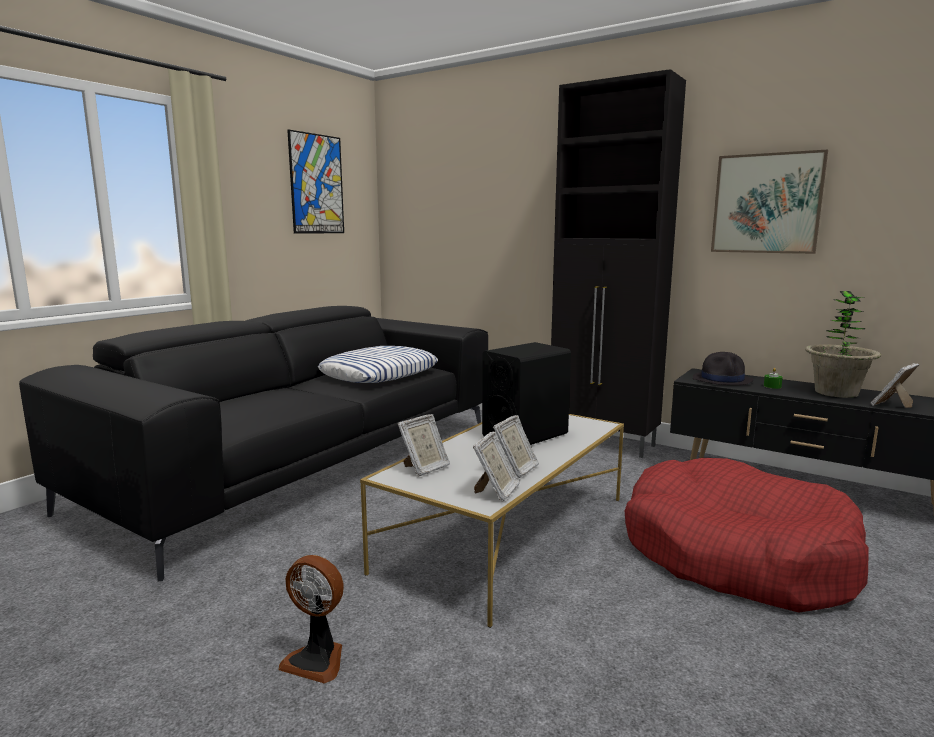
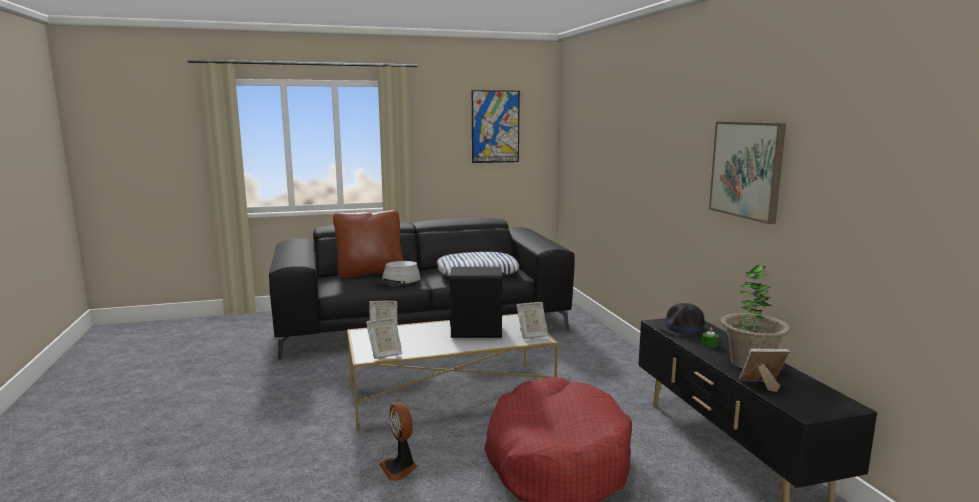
camera: 40 degrees right, 0 degrees up
fan [278,555,344,684] -> fan moved to [379,402,418,481]
picture frame [493,415,539,478] -> picture frame moved to [516,302,548,339]
black cabinet [551,69,686,458] -> none
none -> brown pillow [333,210,403,278]
none -> grey hat [374,261,420,286]

